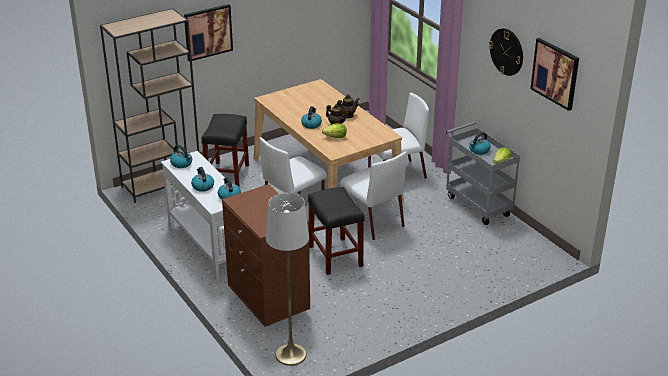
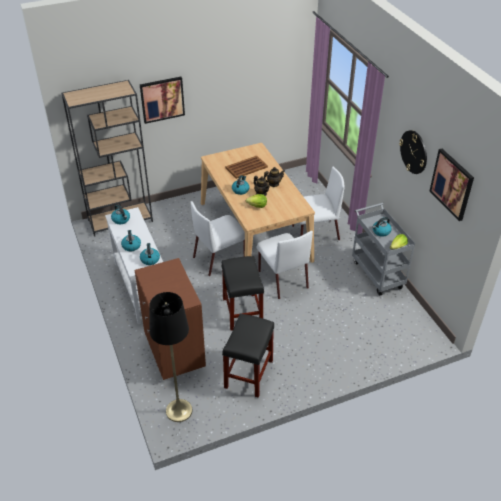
camera: 10 degrees right, 10 degrees up
black stool [201,114,249,188] -> black stool moved to [222,314,274,398]
white floor lamp [266,193,309,366] -> black floor lamp [149,292,192,422]
none -> brown tray [226,156,268,179]

